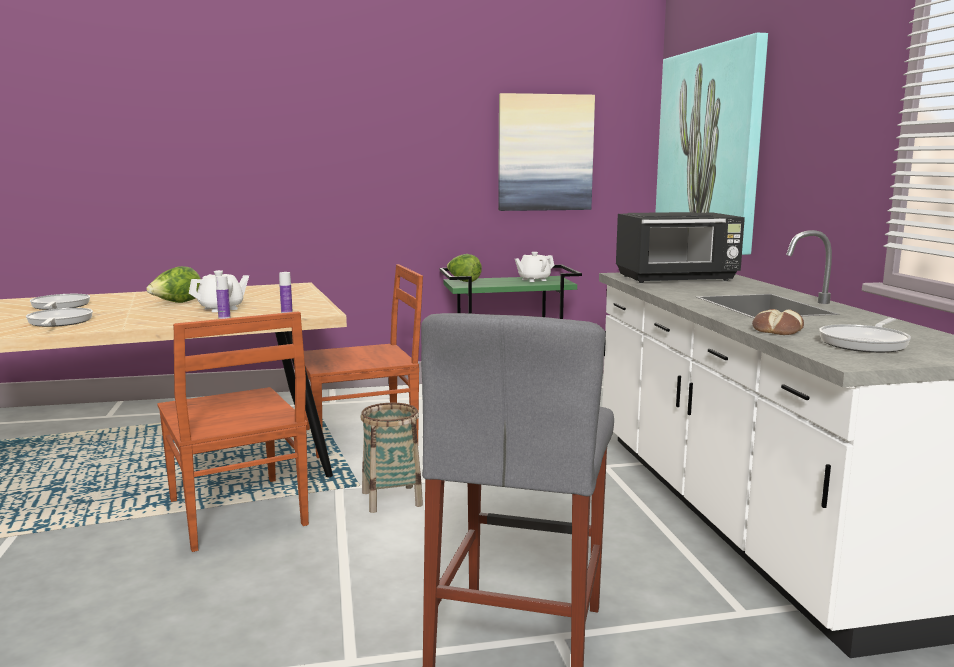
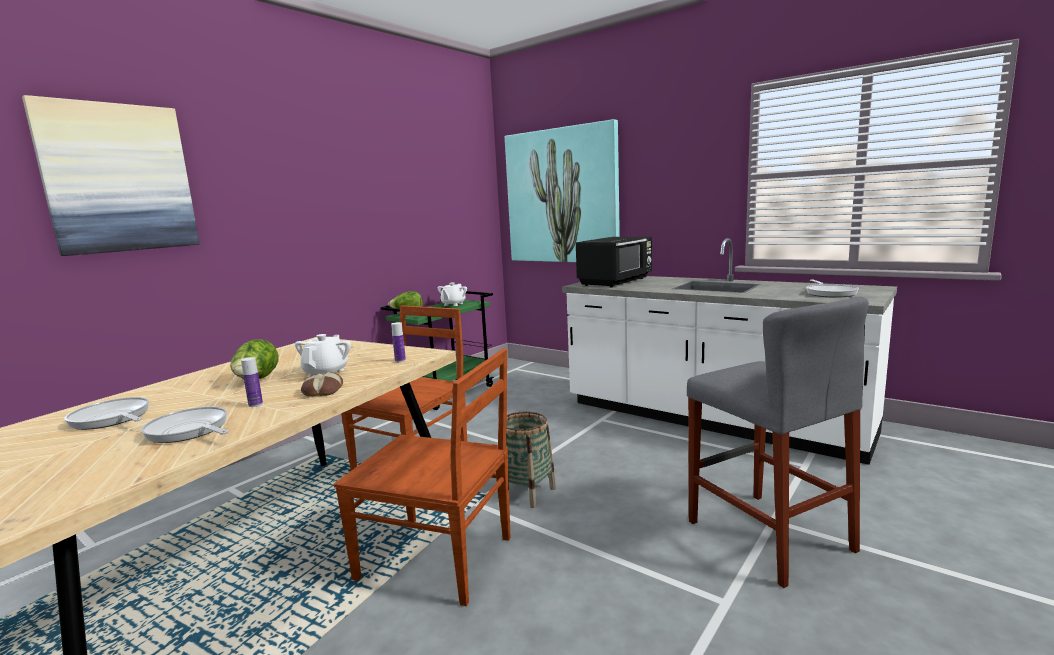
camera: 40 degrees left, 0 degrees up
bottle [216,276,230,319] -> bottle moved to [241,357,263,407]
picture [498,93,595,211] -> picture moved to [22,95,199,256]
bread [752,309,804,335] -> bread moved to [301,372,343,397]

